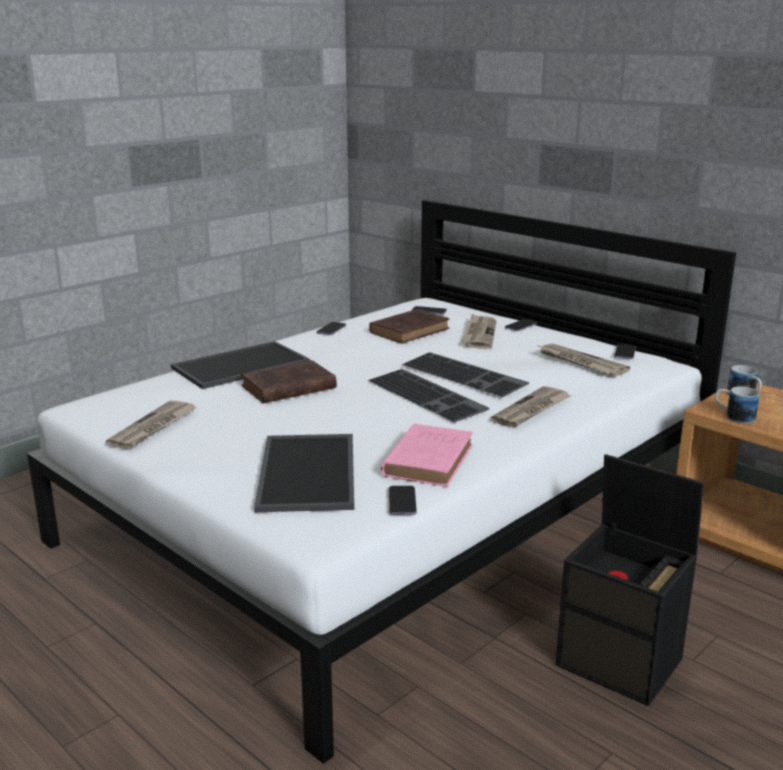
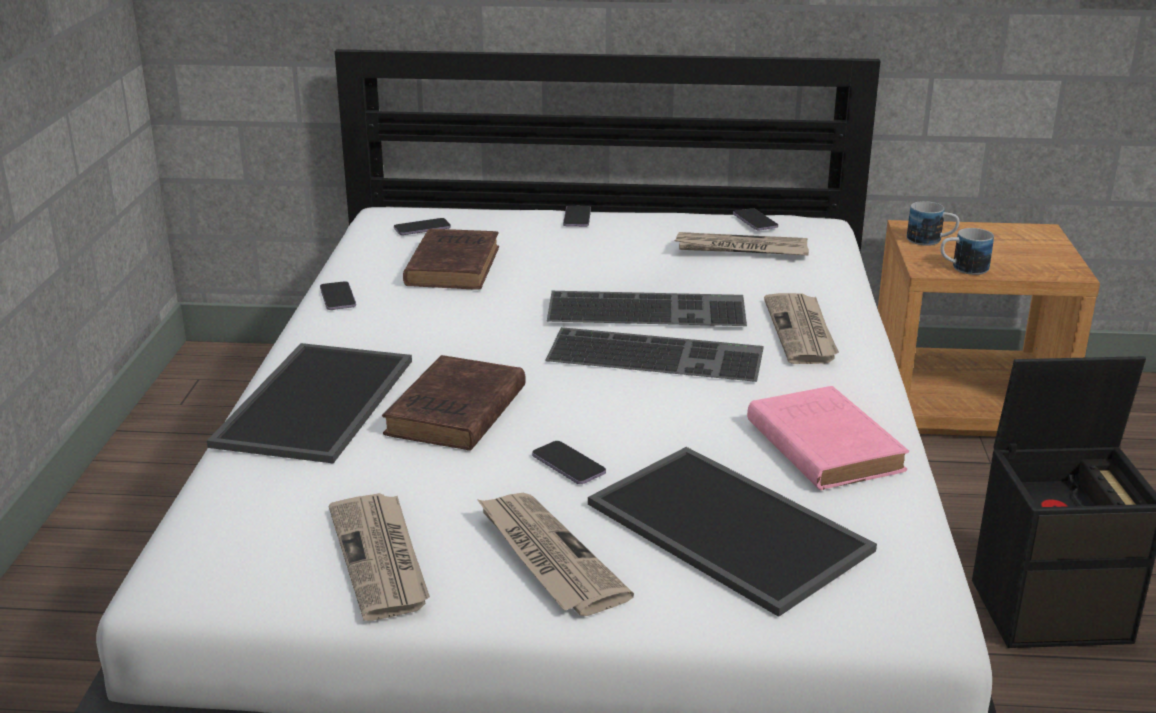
camera: 40 degrees left, 5 degrees up
phone [389,486,417,515] -> phone moved to [532,441,606,484]
newspaper [462,314,497,349] -> newspaper moved to [477,493,634,616]

